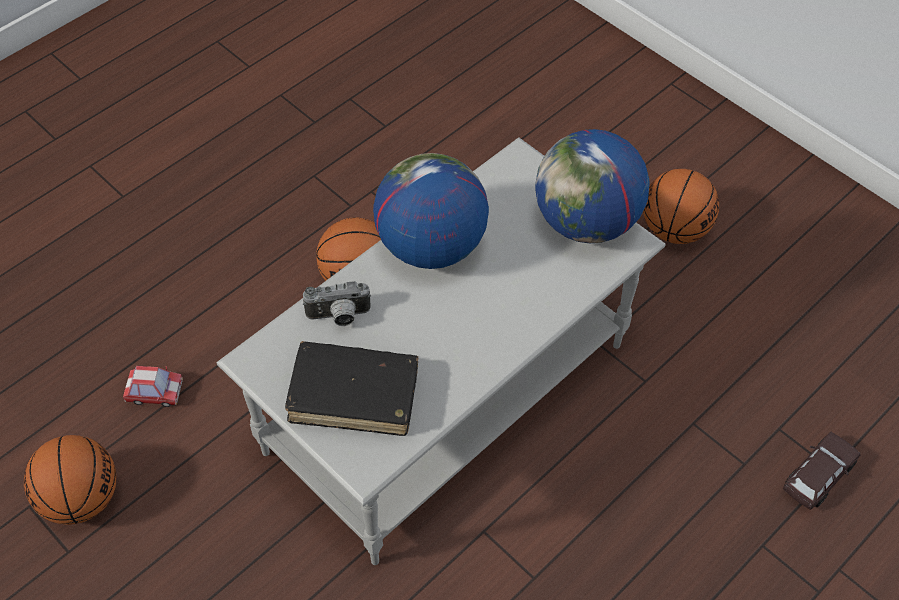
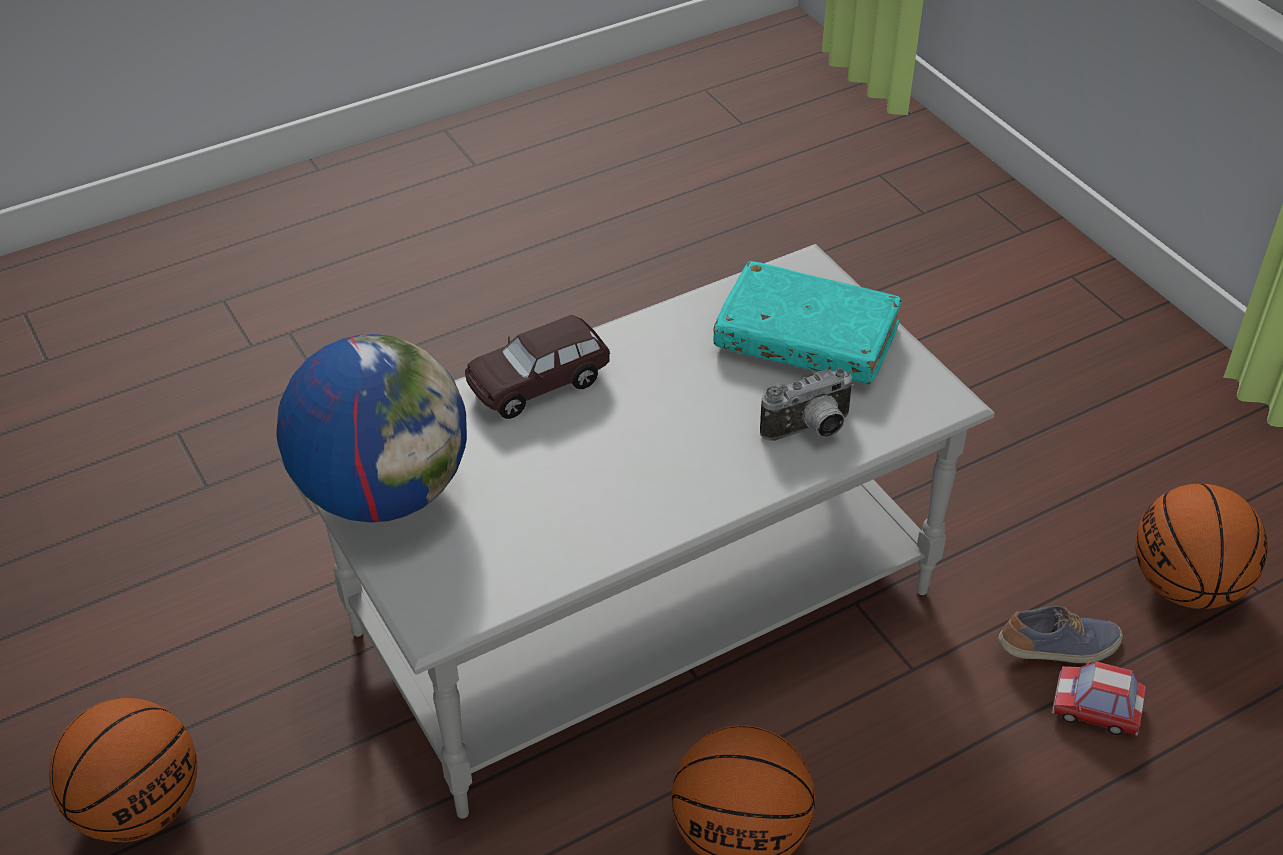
camera: 165 degrees left, 10 degrees down
black book [285,341,418,436] -> turquoise book [714,261,902,384]
camera [303,281,371,326] -> camera turned 150 degrees clockwise [760,368,855,441]
globe [373,153,489,269] -> none
brown toy car [783,432,861,510] -> brown toy car moved to [465,315,610,419]
none -> shoe [998,606,1123,663]

